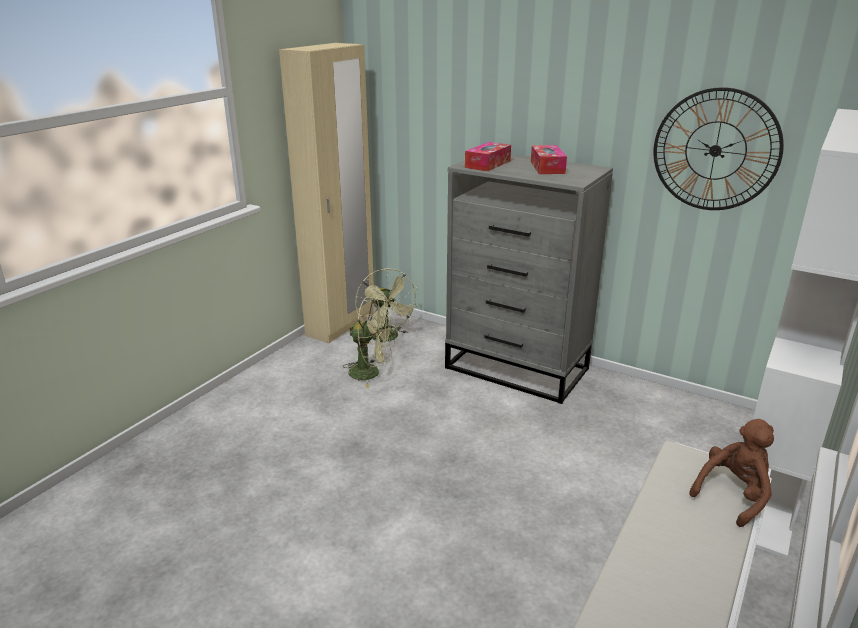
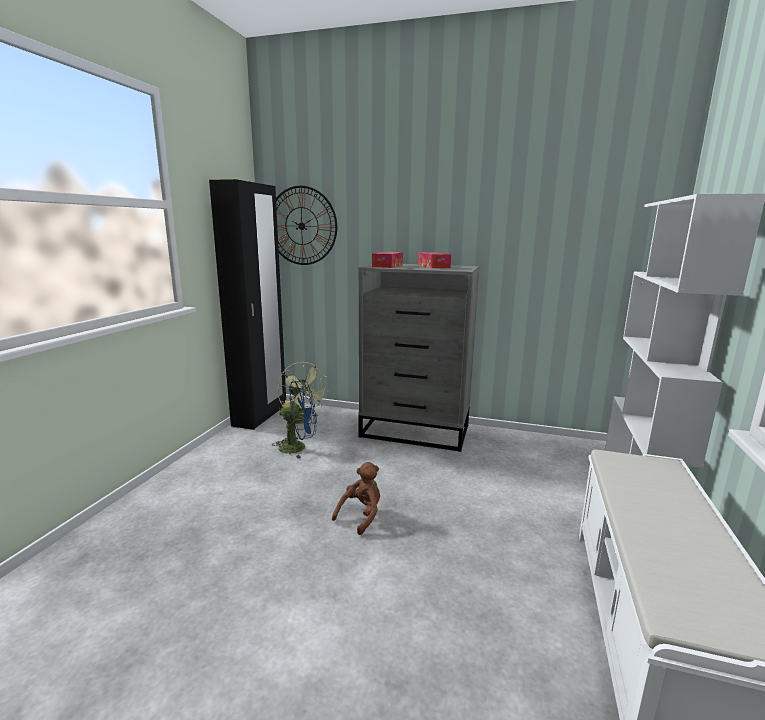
camera: 15 degrees left, 10 degrees down
beige wardrobe [279,43,375,343] -> black wardrobe [209,179,286,430]
green fan [343,297,395,388] -> blue fan [272,380,317,458]
wall clock [654,87,784,210] -> wall clock moved to [276,186,337,265]
brown plush toy [689,419,774,527] -> brown plush toy moved to [332,462,380,535]

